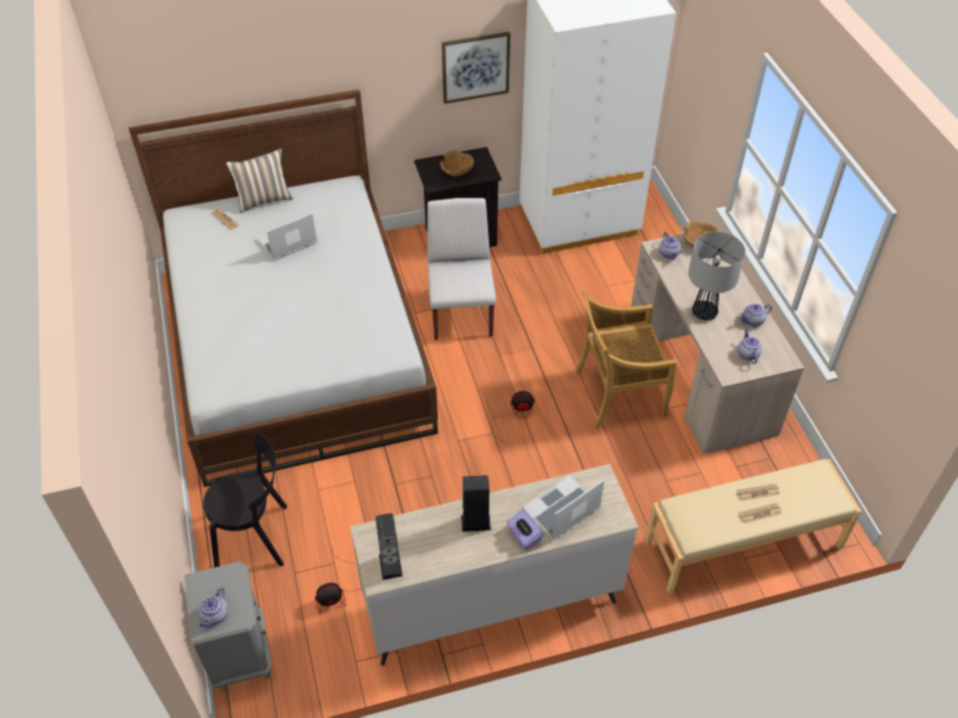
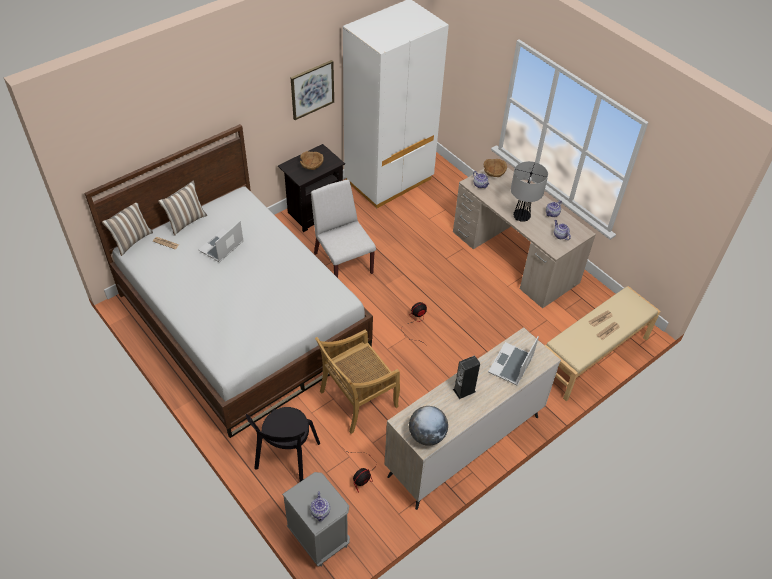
camera: 25 degrees left, 0 degrees up
black chair [203,433,287,568] -> black chair turned 135 degrees clockwise [246,407,320,482]
speaker [375,513,403,580] -> globe [409,406,448,446]
purple tissue box [506,510,543,550] -> none
beige chair [576,289,676,429] -> beige chair moved to [315,330,400,434]
none -> pillow [102,203,153,256]

